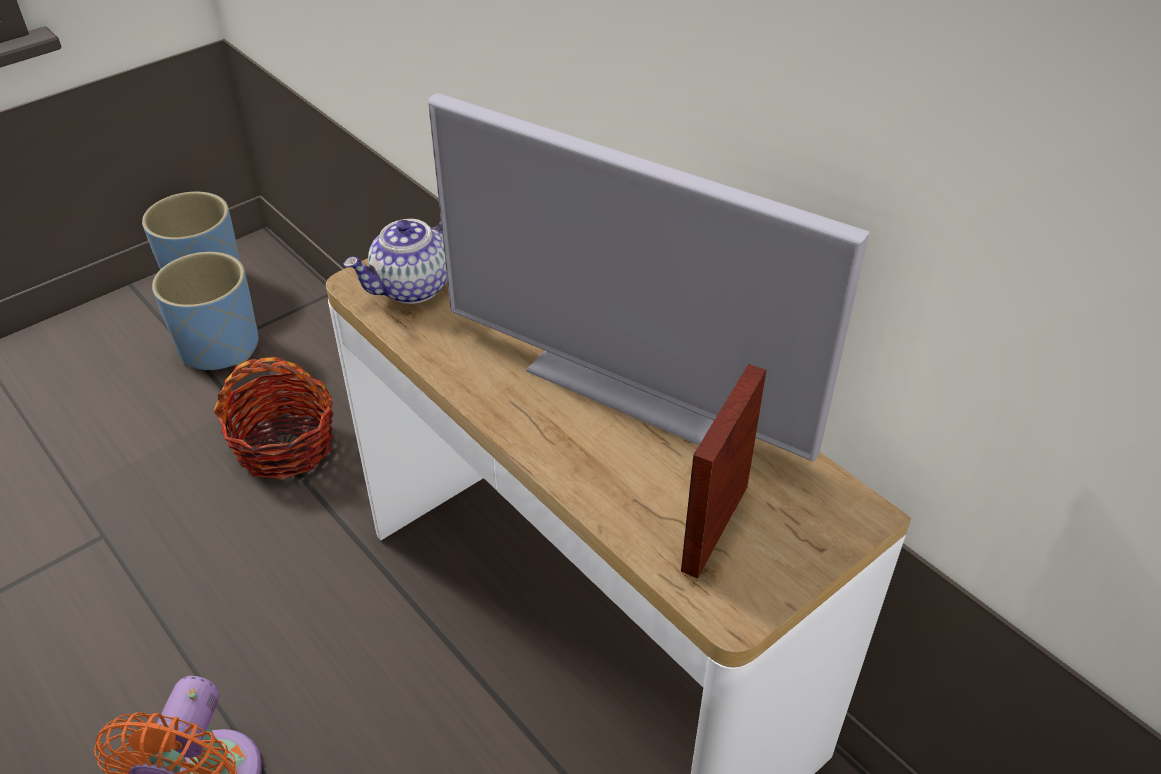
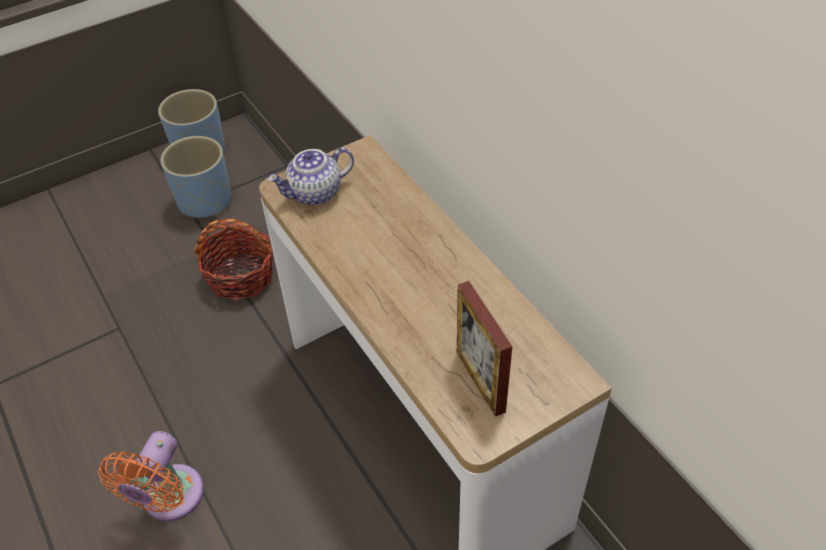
camera: 10 degrees right, 5 degrees up
television [428,93,869,461] -> none
picture frame [681,364,766,578] -> picture frame turned 60 degrees counterclockwise [457,281,513,417]

